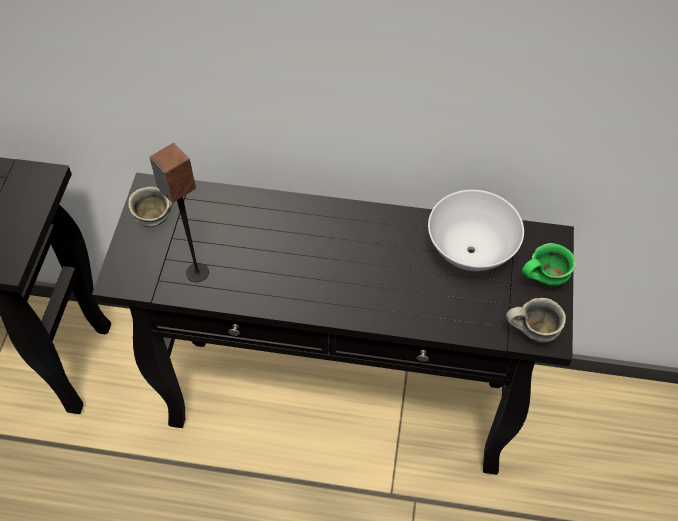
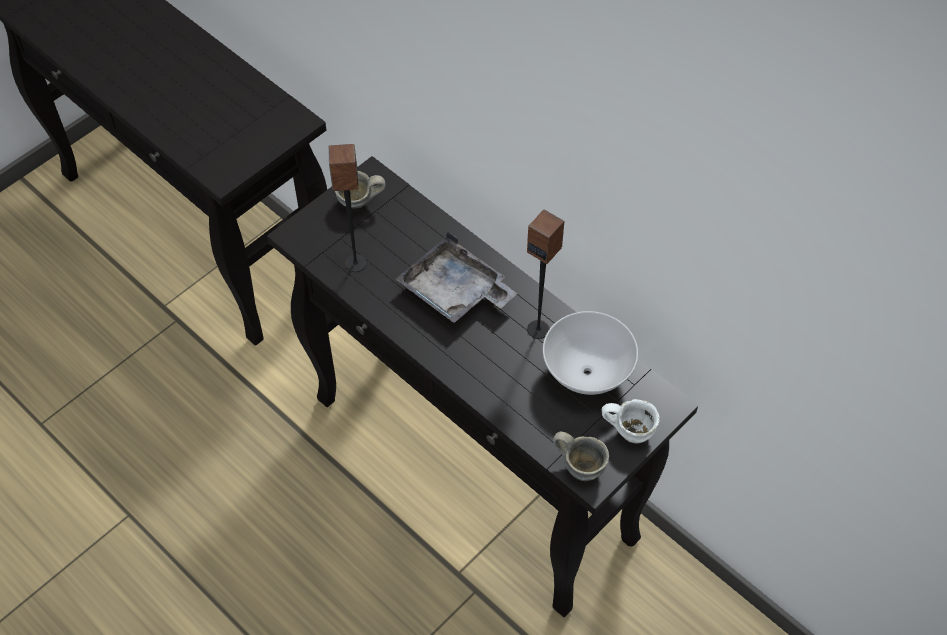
camera: 35 degrees right, 0 degrees up
green mug [522,243,576,287] -> white mug [602,399,660,443]
none -> grey tray [396,232,517,323]
none -> speaker [527,209,564,339]

